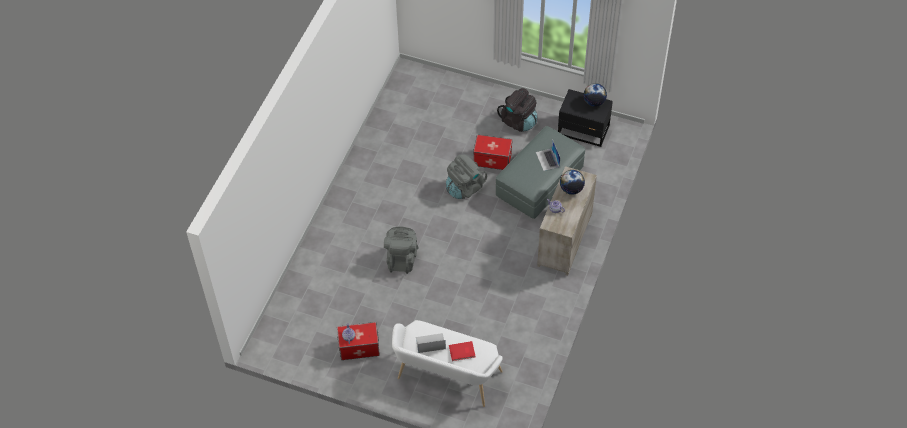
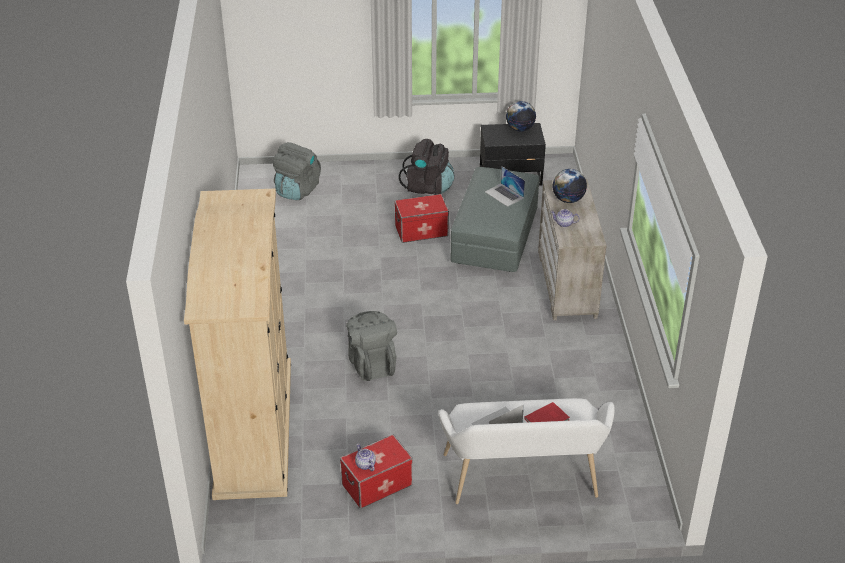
camera: 25 degrees left, 15 degrees down
grey backpack [446,155,487,199] -> grey backpack moved to [273,142,321,200]
none -> beige wardrobe [184,189,291,500]

